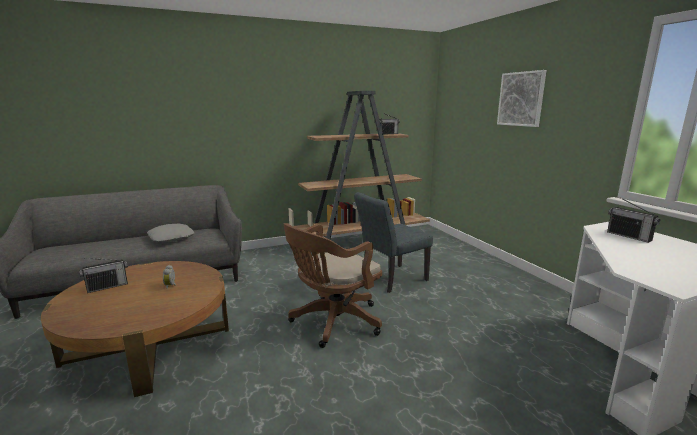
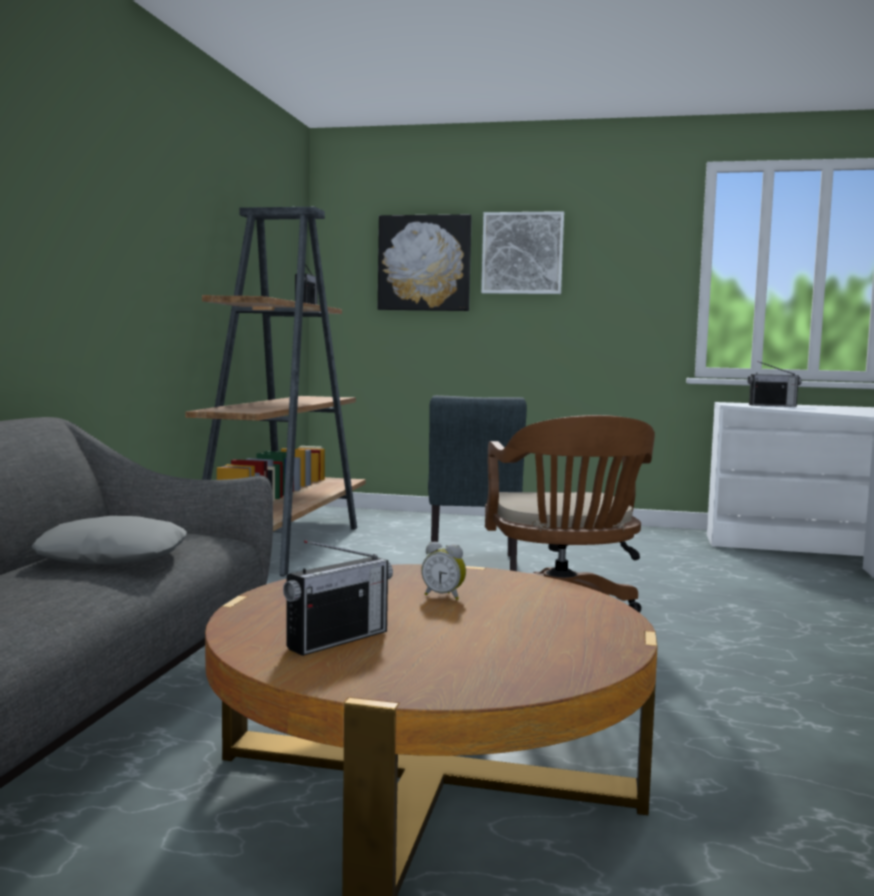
camera: 55 degrees left, 10 degrees down
radio [79,258,128,293] -> radio turned 45 degrees clockwise [283,540,393,656]
none -> picture [378,214,472,311]

